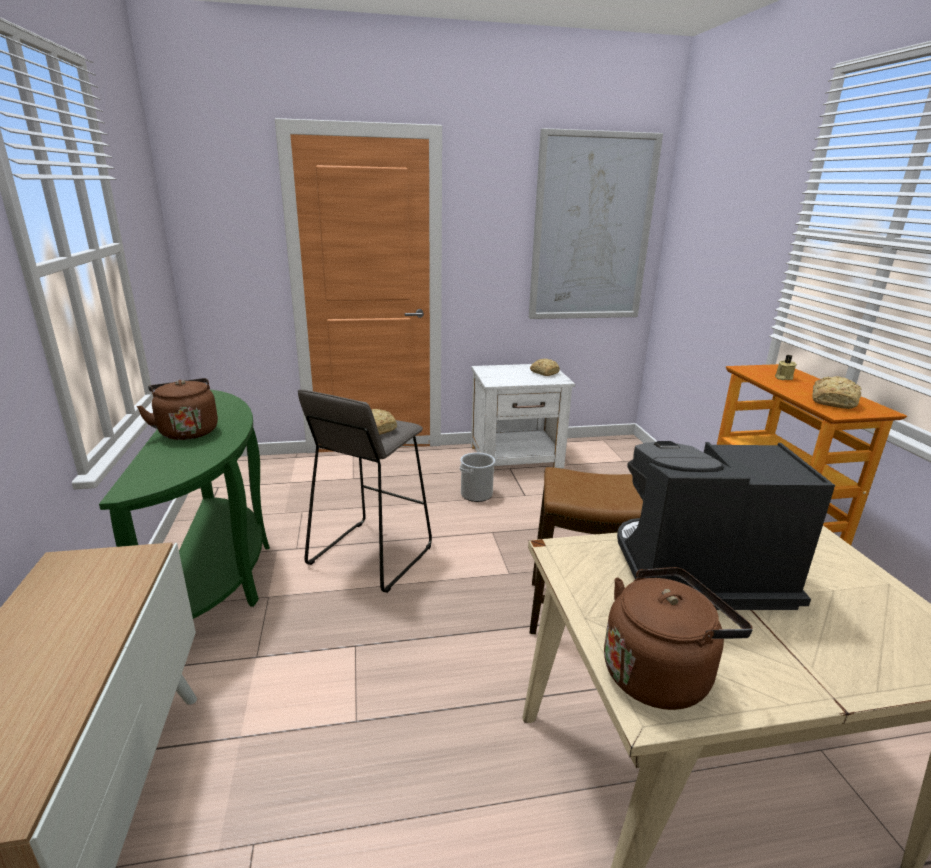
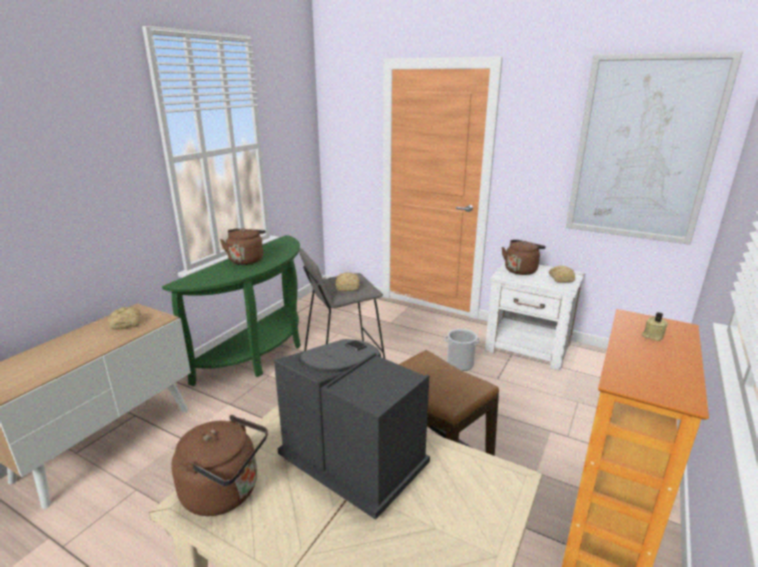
camera: 40 degrees right, 0 degrees up
bread [812,376,861,409] -> bread moved to [108,307,141,330]
none -> brown kettle [502,240,546,275]

